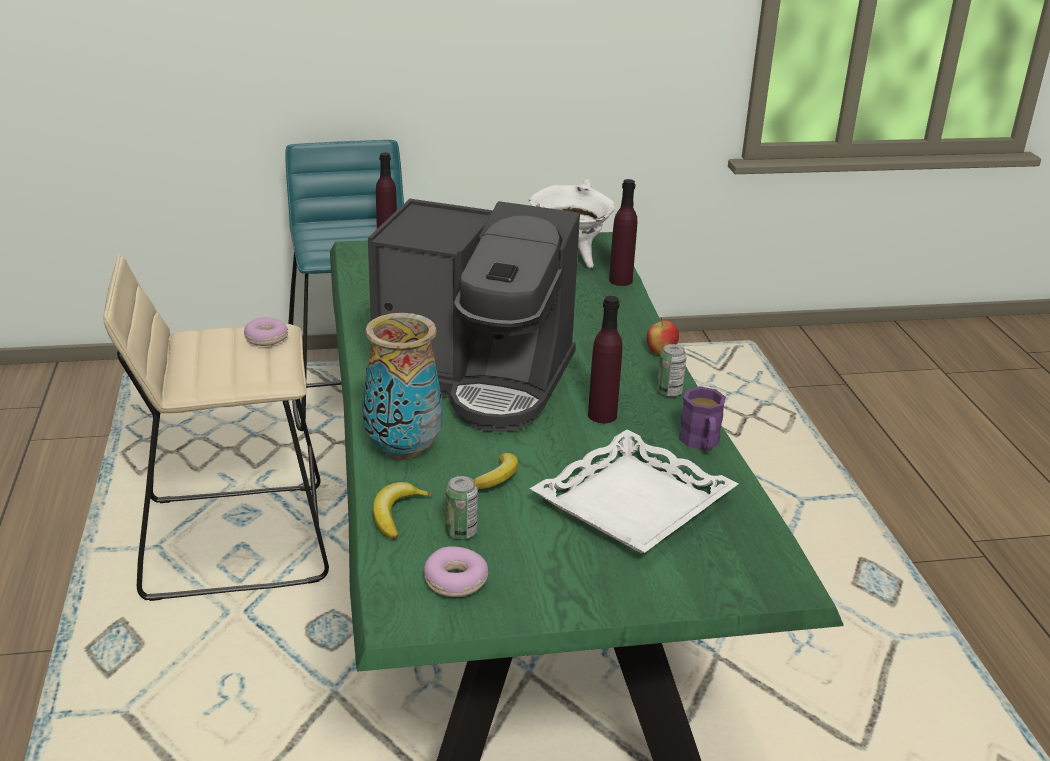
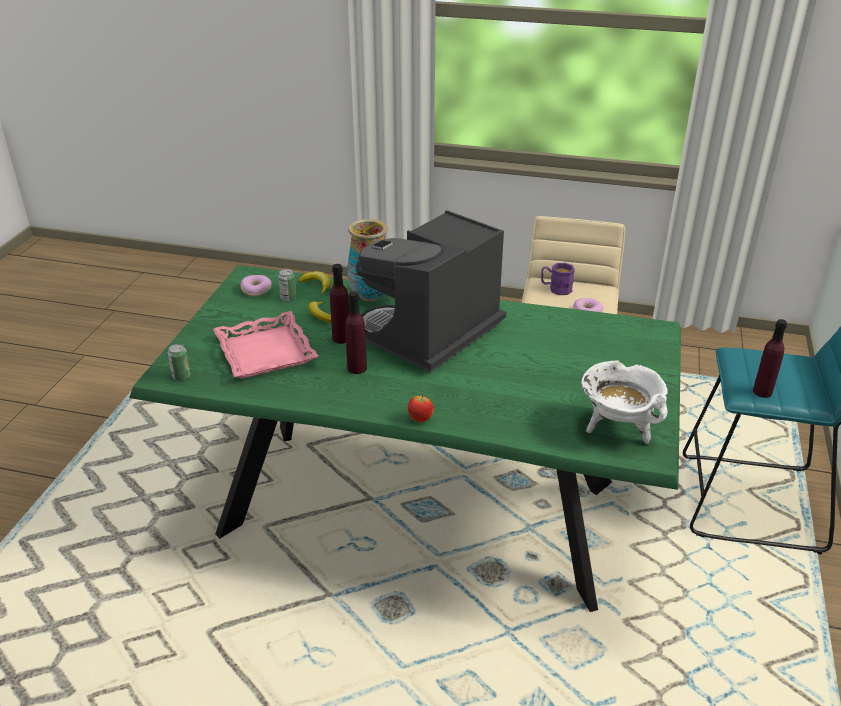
camera: 115 degrees right, 5 degrees up
white tray [529,429,738,553] -> pink tray [213,311,319,378]
purple bottle [609,179,637,286] -> purple bottle moved to [330,264,349,344]
can [657,344,687,397] -> can moved to [168,344,191,380]
purple mug [679,387,726,451] -> purple mug moved to [541,263,575,295]

